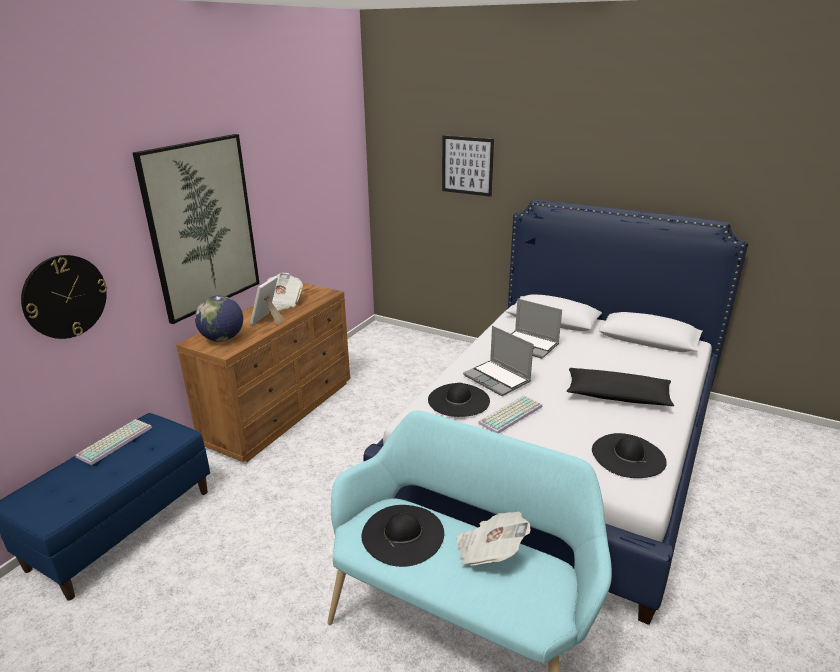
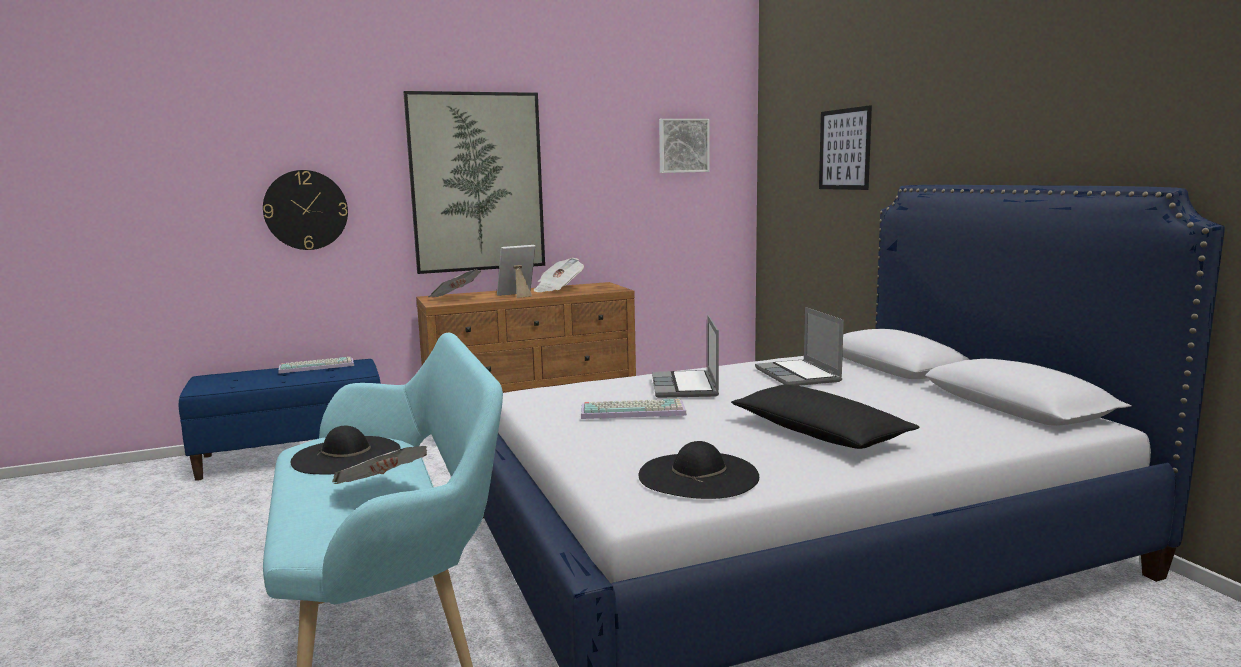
camera: 40 degrees right, 15 degrees down
globe [195,296,243,342] -> newspaper [428,269,481,297]
black hat [428,383,490,417] -> none
none -> picture [659,119,709,173]

